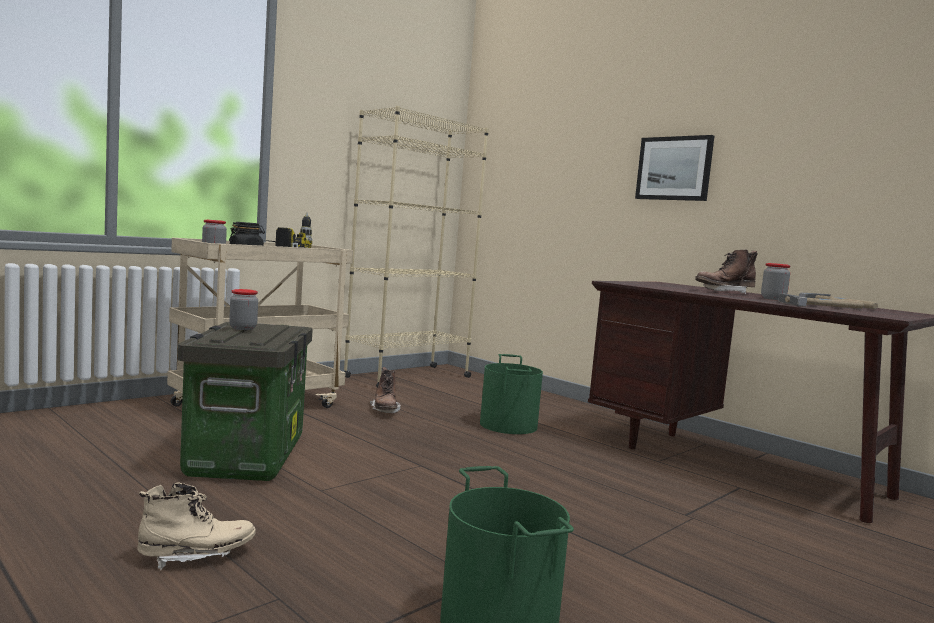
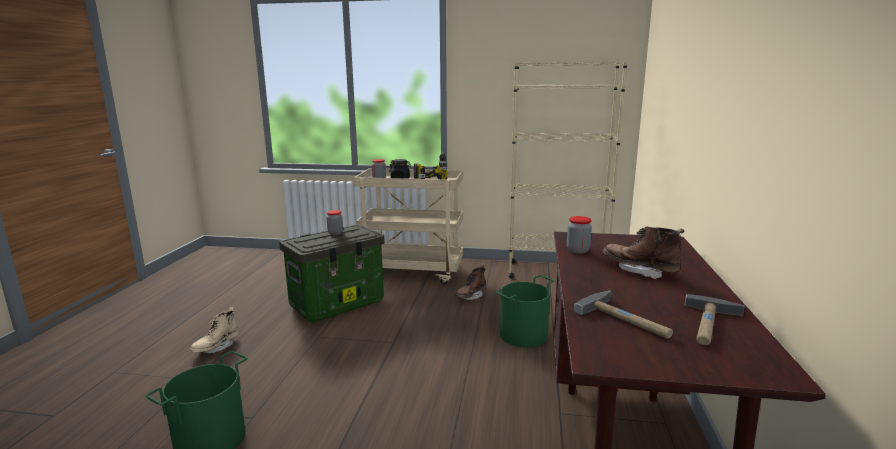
camera: 55 degrees right, 10 degrees up
beige boot [137,482,255,570] -> beige boot turned 90 degrees clockwise [190,307,239,353]
picture [635,135,714,201] -> none
jar [761,263,790,300] -> jar moved to [567,216,592,254]

